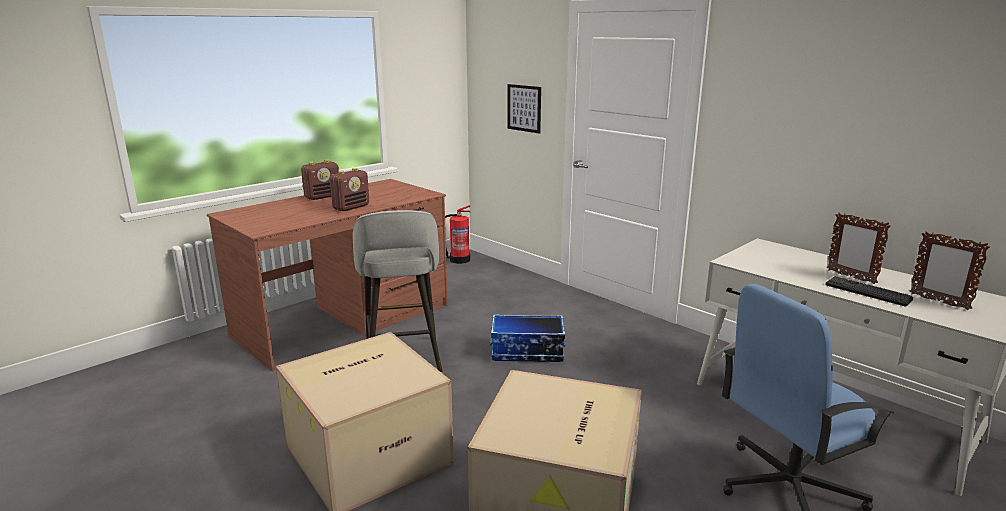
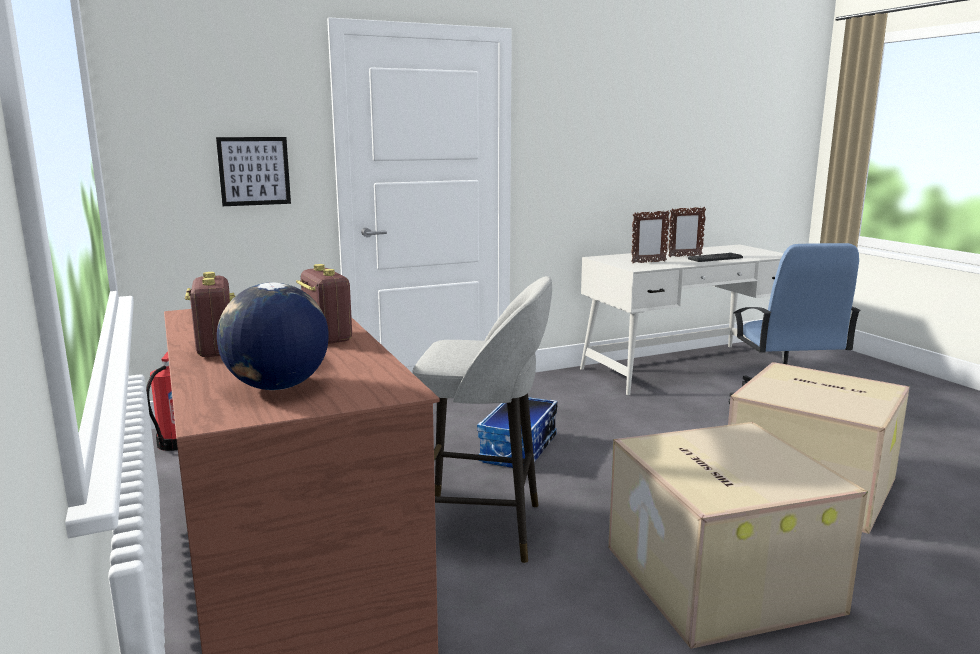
camera: 70 degrees left, 5 degrees down
picture frame [910,231,990,310] -> picture frame moved to [631,210,670,264]
none -> globe [217,282,329,390]

